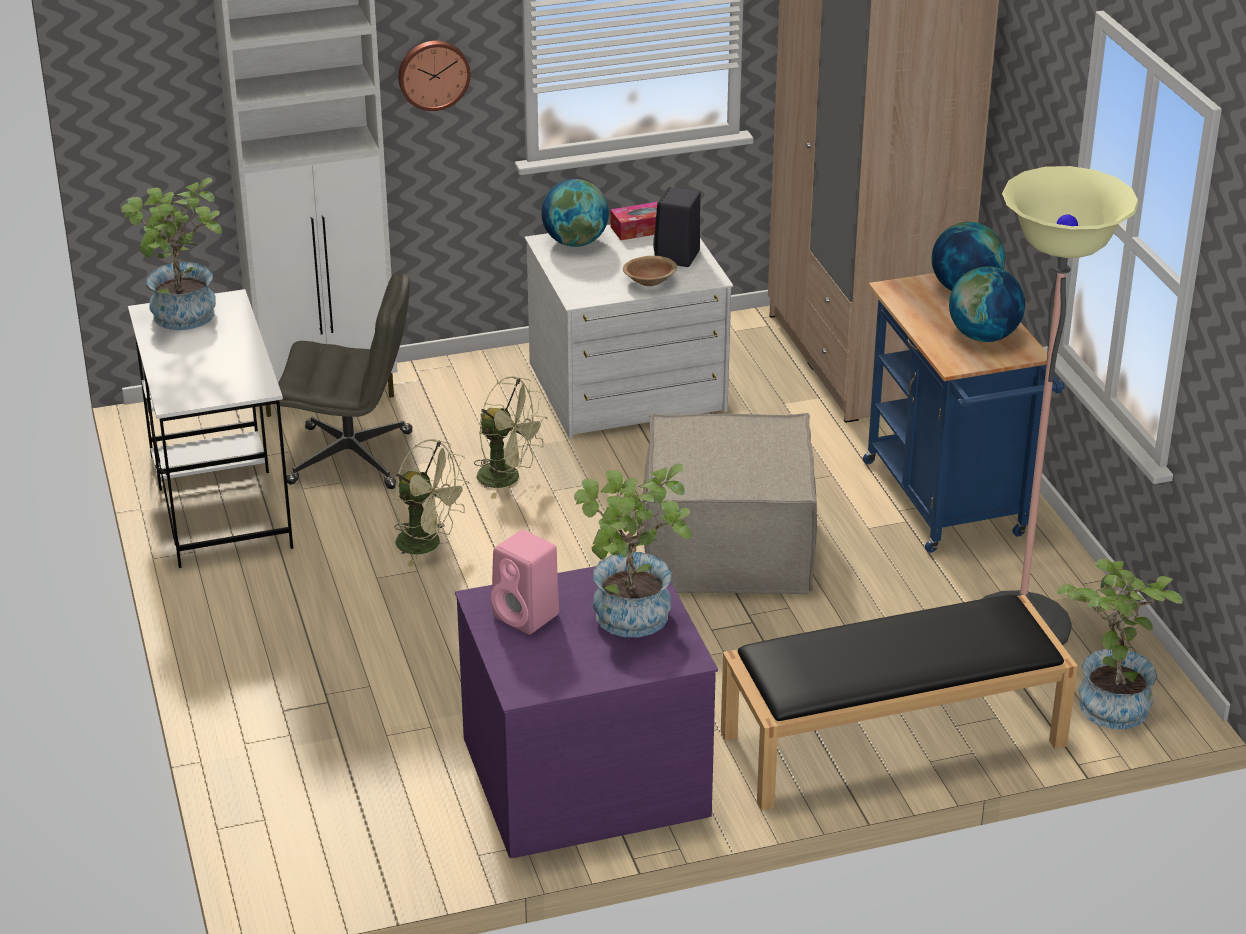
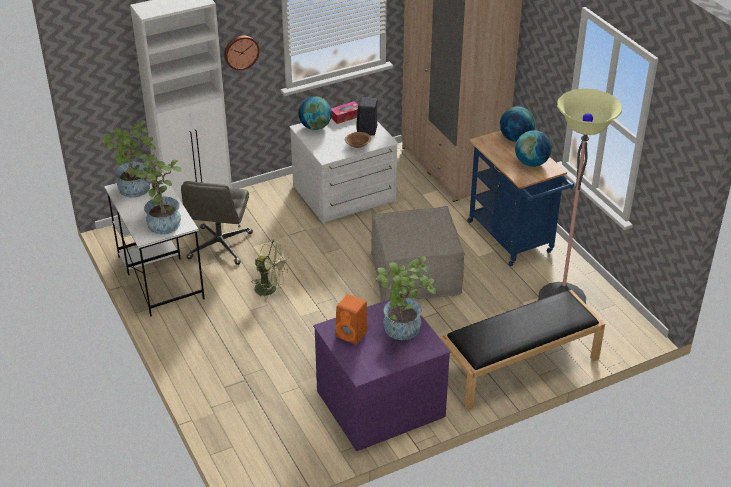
camera: 10 degrees left, 5 degrees up
grey office chair [278,273,412,489] -> grey office chair turned 105 degrees clockwise [181,181,253,265]
green fan [474,376,548,499] -> none
pink speaker [491,530,559,634] -> orange speaker [335,294,367,344]
potted plant [1057,558,1183,729] -> potted plant moved to [125,154,182,234]

